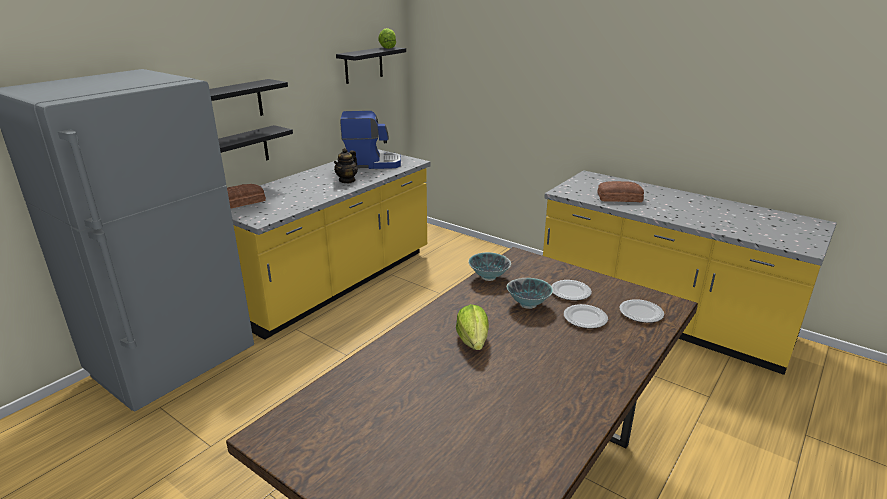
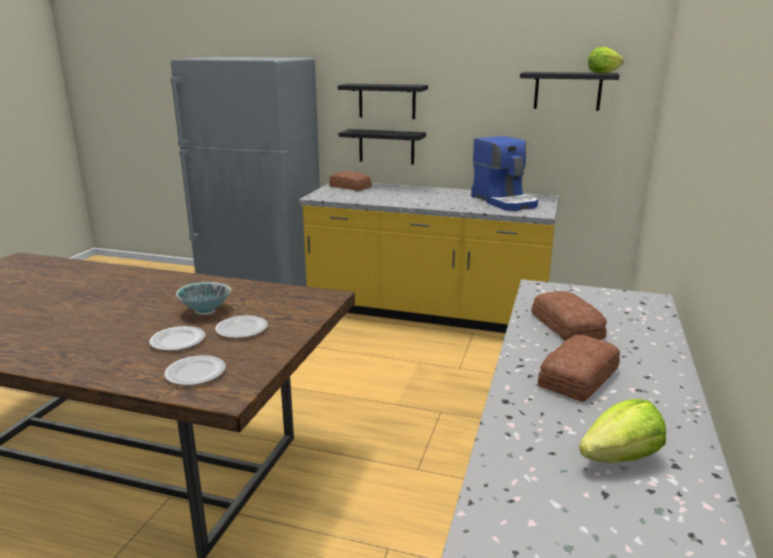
camera: 70 degrees right, 5 degrees down
teapot [334,148,358,183] -> none
lettuce [456,304,489,350] -> lettuce moved to [579,399,666,463]
bowl [468,252,511,281] -> none
none -> bread [538,335,620,402]

